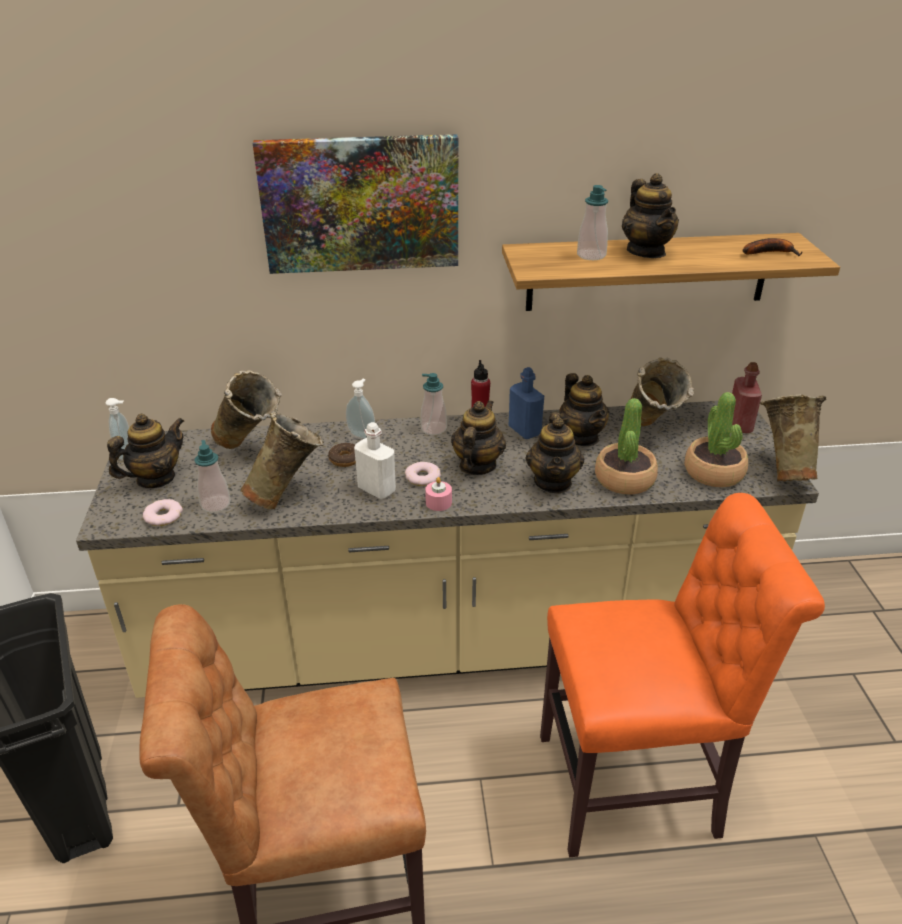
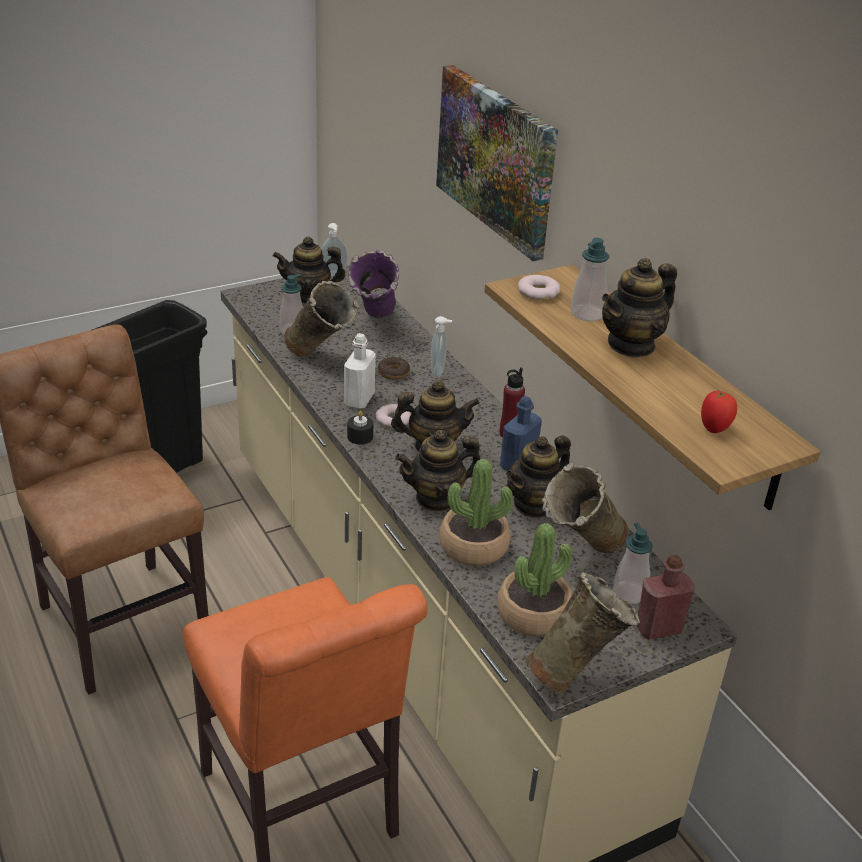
camera: 65 degrees right, 0 degrees up
teapot [107,414,184,488] -> teapot turned 150 degrees clockwise [273,237,346,304]
donut [143,499,183,526] -> donut moved to [518,275,560,300]
beige vase [211,370,282,449] -> purple vase [348,250,399,318]
soap dispenser [421,373,447,435] -> soap dispenser moved to [613,523,653,604]
pink candle [425,477,452,511] -> black candle [347,411,373,444]
banana [743,238,802,256] -> tomato [701,390,737,433]

